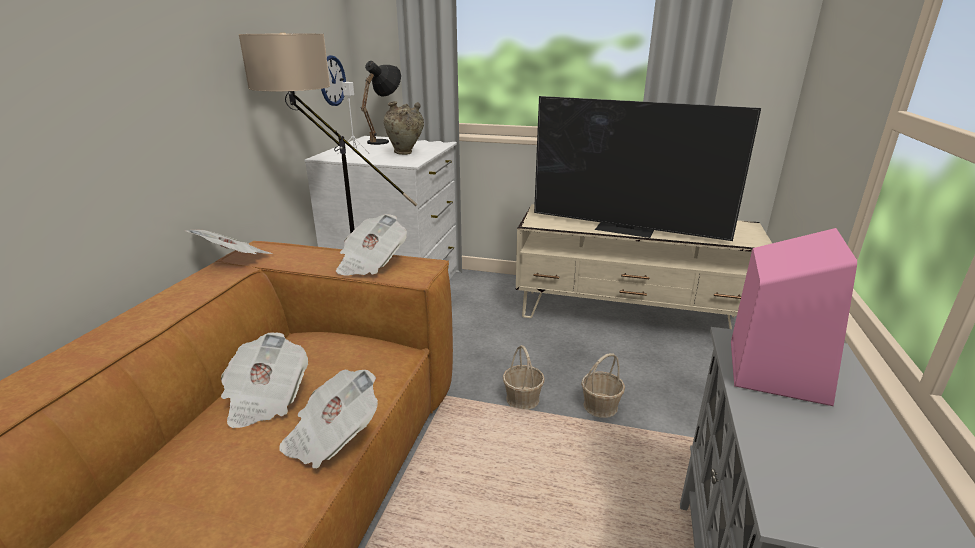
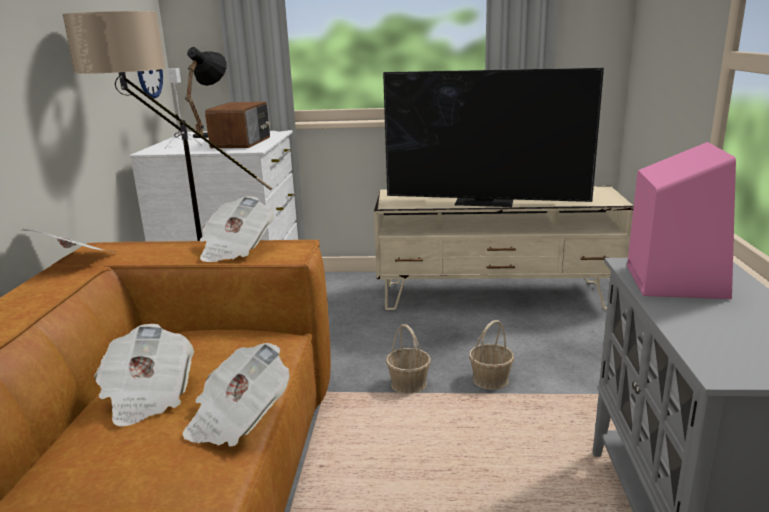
camera: 10 degrees left, 5 degrees down
beige vase [384,101,424,155] -> radio [205,102,271,148]

